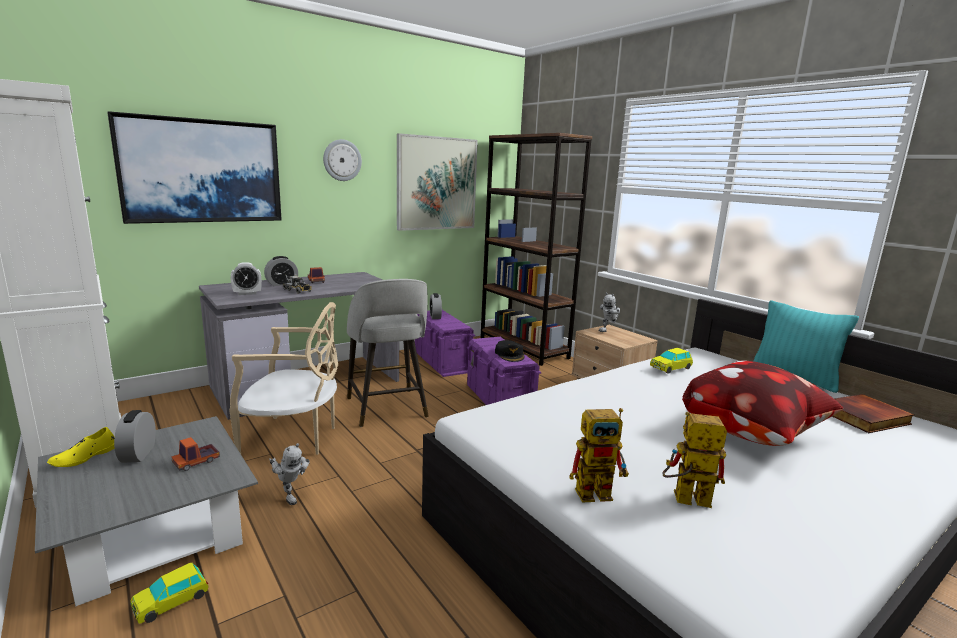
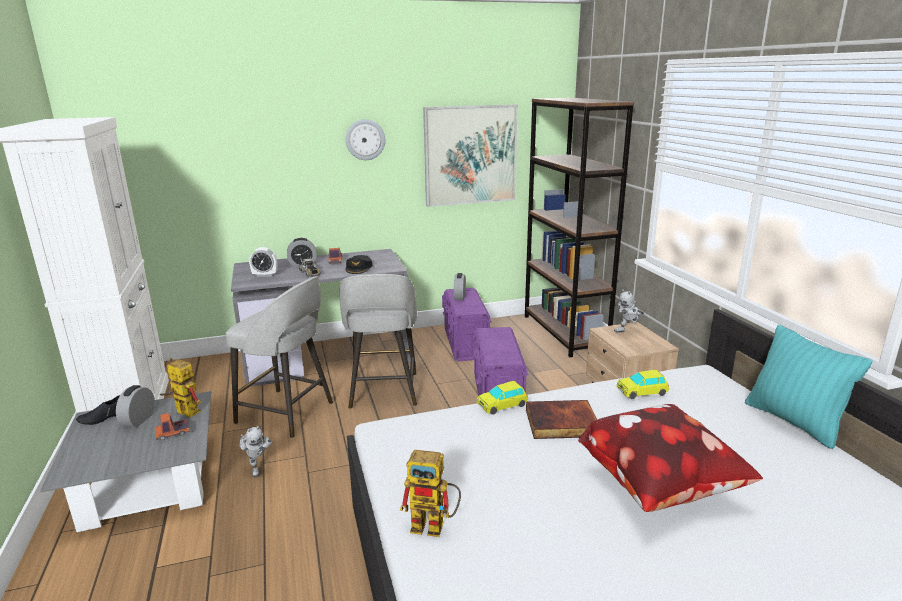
camera: 20 degrees right, 5 degrees up
yellow shoe [47,427,114,467] -> black shoe [76,395,120,425]
picture [107,111,282,224] -> none
toy car [130,563,209,624] -> toy car moved to [477,381,528,415]
beige chair [229,302,338,455] -> grey stool [226,276,333,438]
black cap [495,340,525,362] -> black cap moved to [345,255,373,274]
toy robot [662,412,727,508] -> toy robot moved to [160,358,201,417]
book [832,394,915,433] -> book moved to [526,400,597,439]

